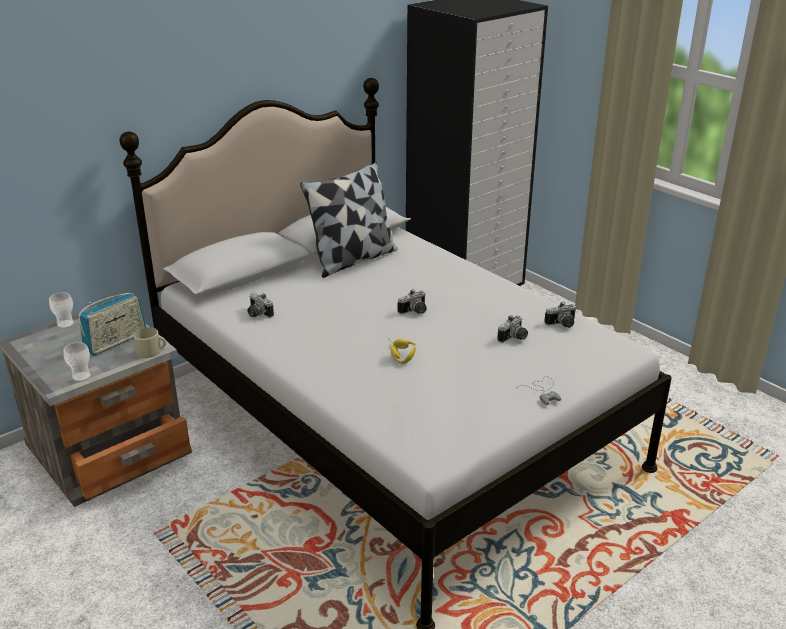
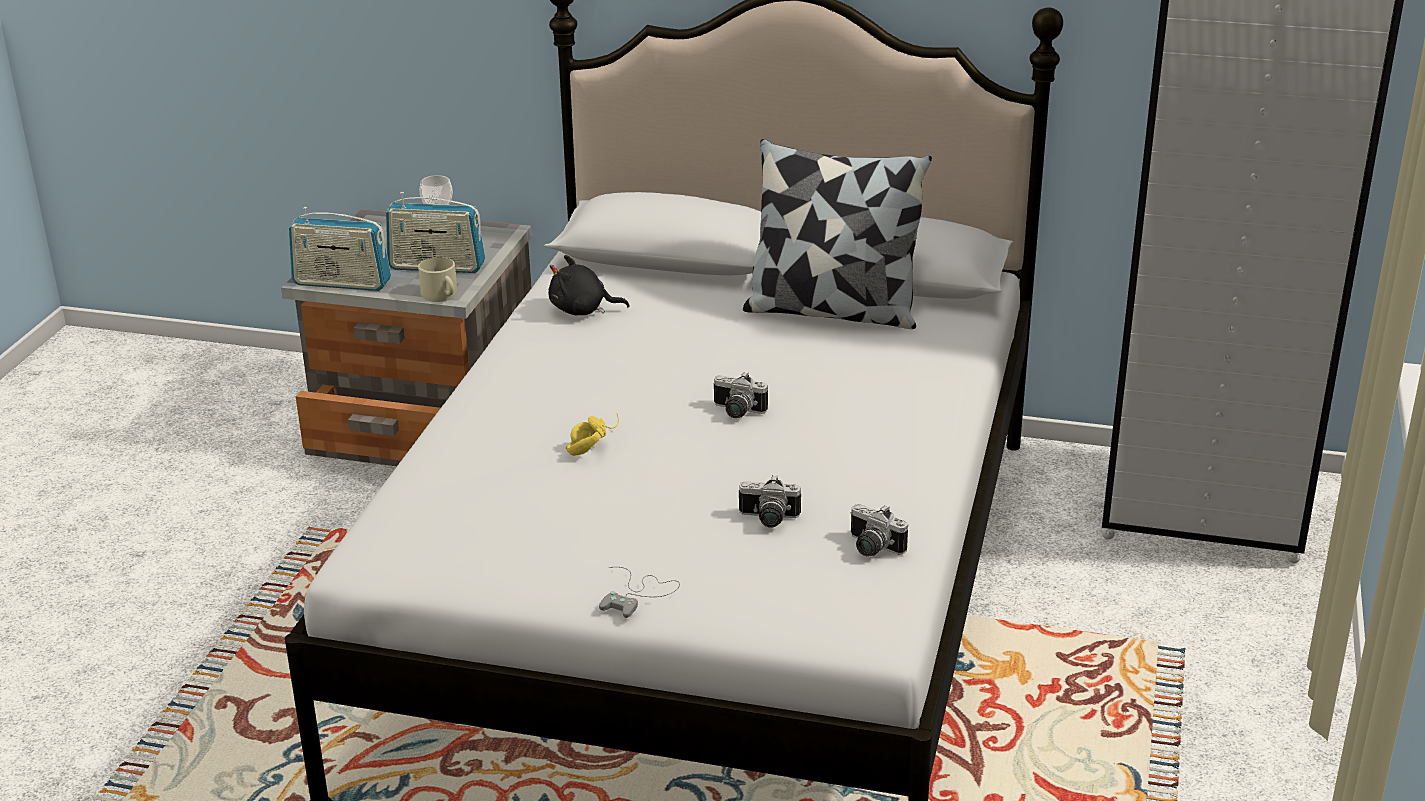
camera: 55 degrees right, 0 degrees up
cup [63,342,91,382] -> radio [289,207,391,291]
camera [247,293,274,318] -> black plush toy [548,255,629,315]

